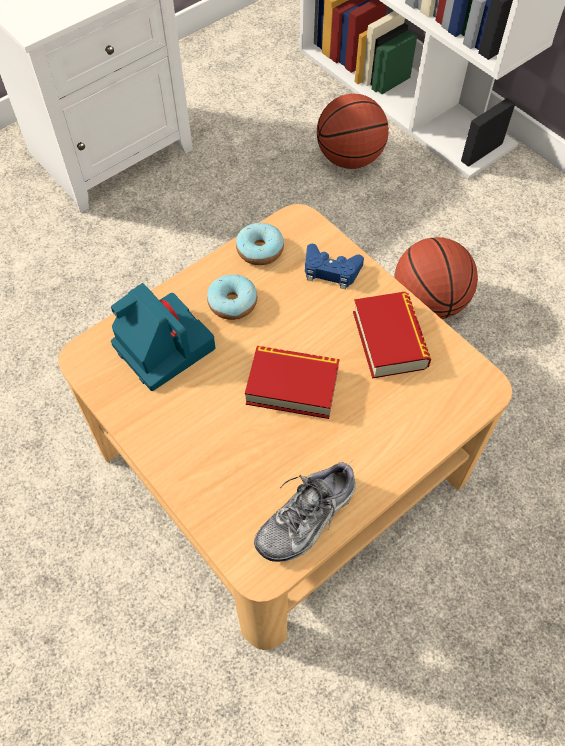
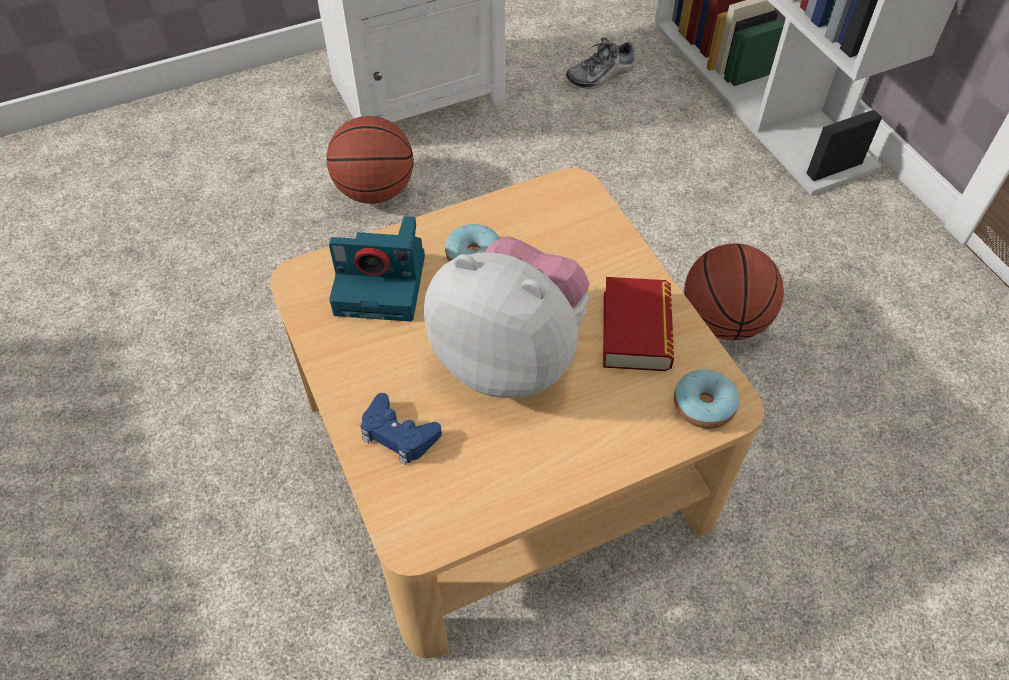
camera: 15 degrees right, 5 degrees down
camera [111,283,216,391] -> camera turned 120 degrees clockwise [329,216,425,322]
donut [236,222,284,265] -> donut moved to [674,369,739,429]
book [245,346,339,419] -> plush toy [424,237,590,398]
shoe [254,462,356,562] -> shoe moved to [566,38,635,89]
blue game controller [305,244,364,289] -> blue game controller moved to [361,393,442,465]
basketball [317,94,389,169] -> basketball moved to [327,116,414,204]

